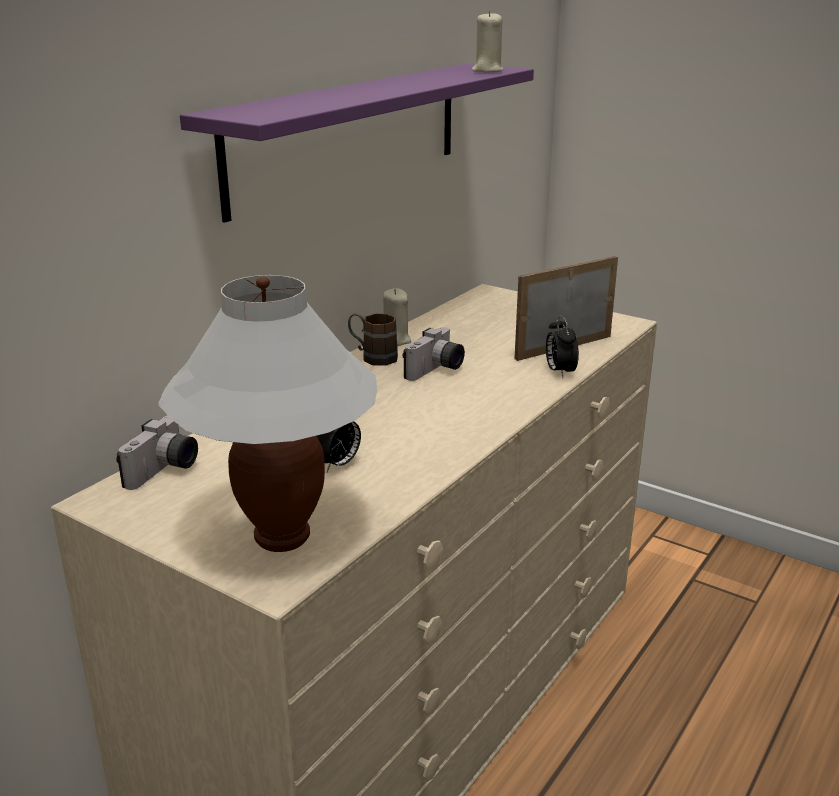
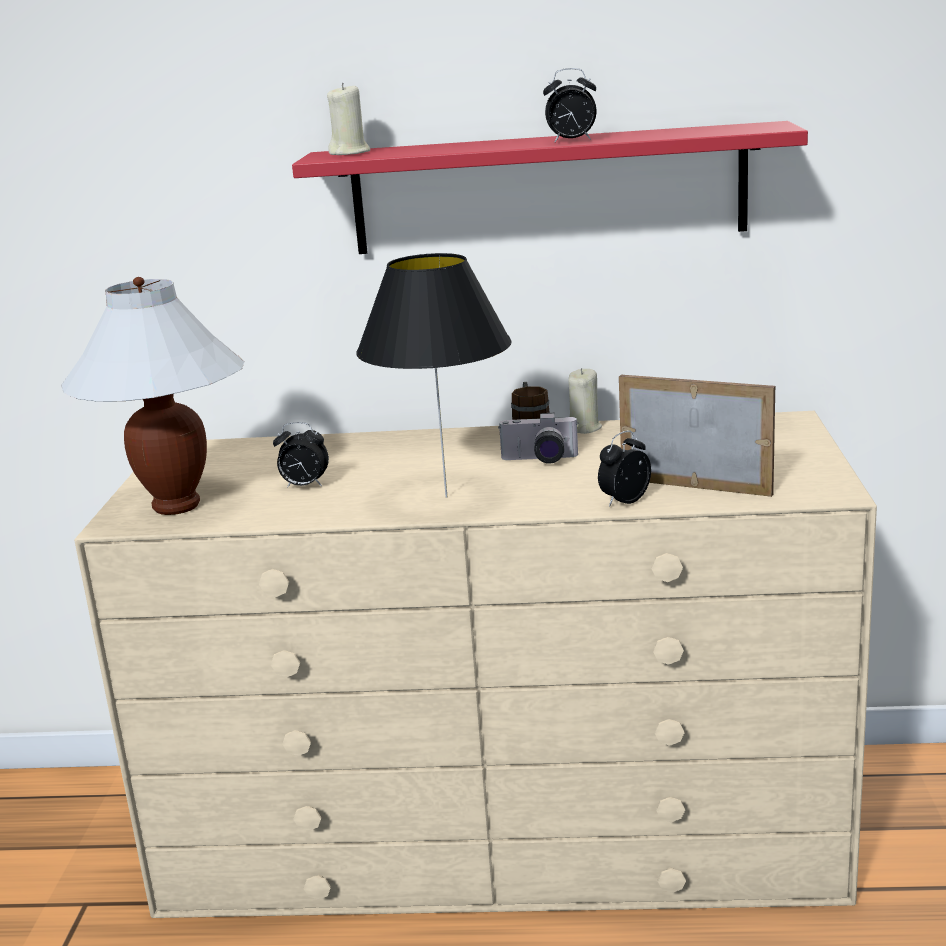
camera: 60 degrees right, 5 degrees down
camera [116,415,198,490] -> none
purple shelf [180,64,534,223] -> red shelf [292,121,808,254]
beige candle [472,11,504,73] -> beige candle moved to [327,83,370,155]
none -> black table lamp [356,253,512,497]
none -> alarm clock [543,68,596,143]

